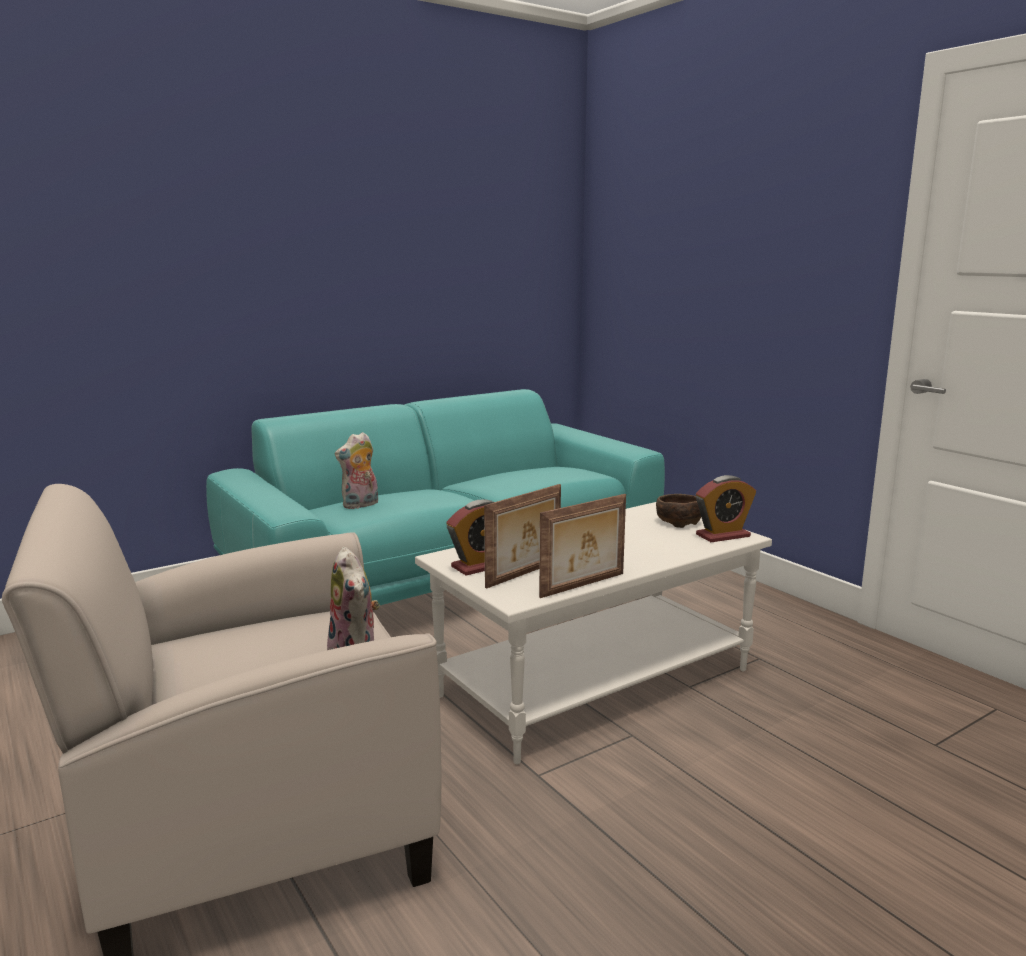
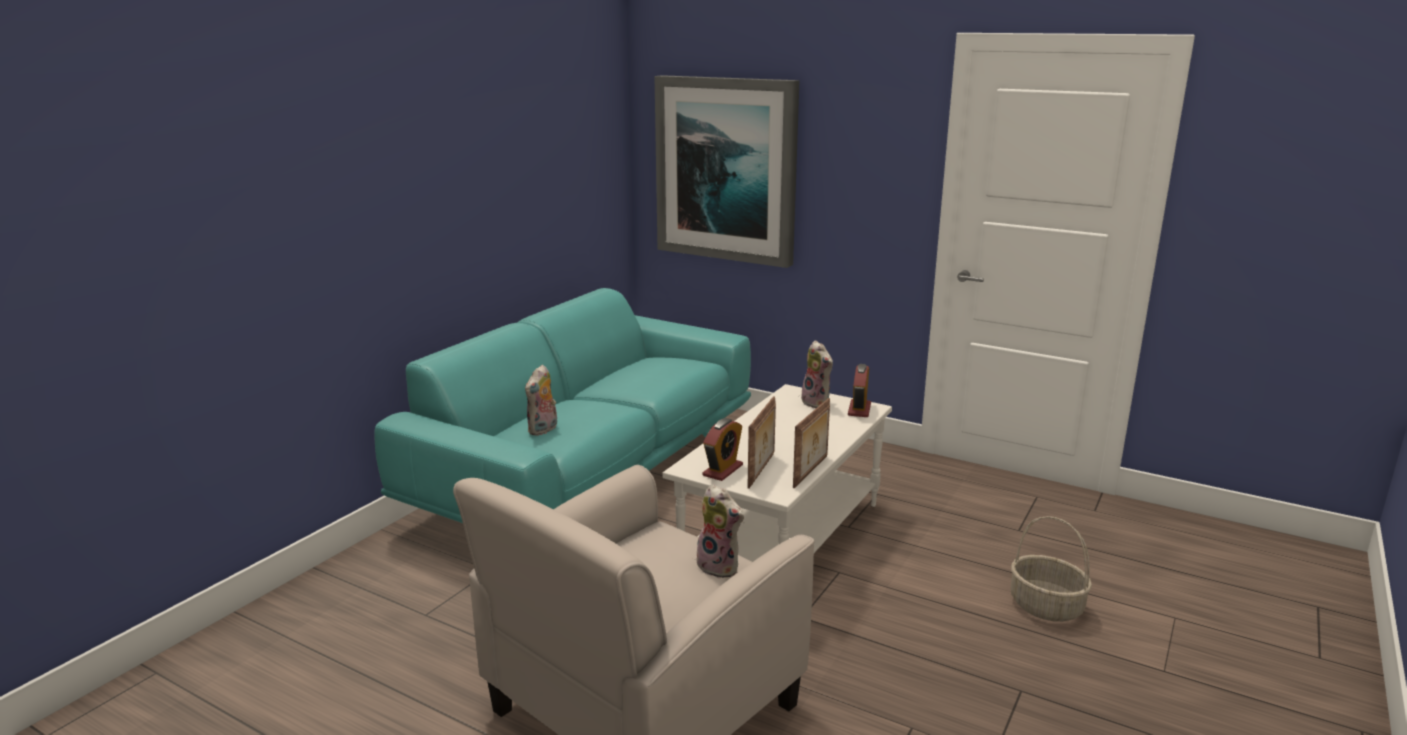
camera: 25 degrees left, 5 degrees up
brown bowl [656,494,701,528] -> plush toy [801,340,833,408]
alarm clock [696,475,756,542] -> alarm clock turned 150 degrees clockwise [848,364,871,417]
none -> picture [654,75,799,268]
none -> basket [1011,516,1092,622]

